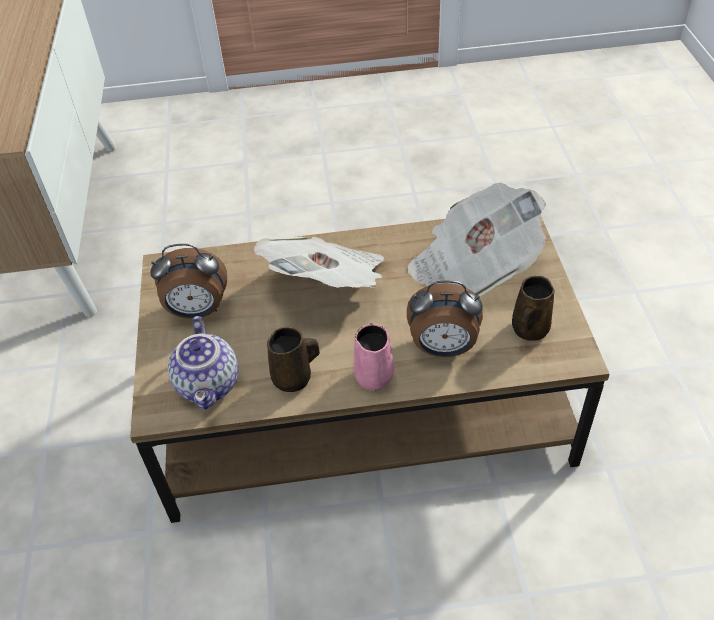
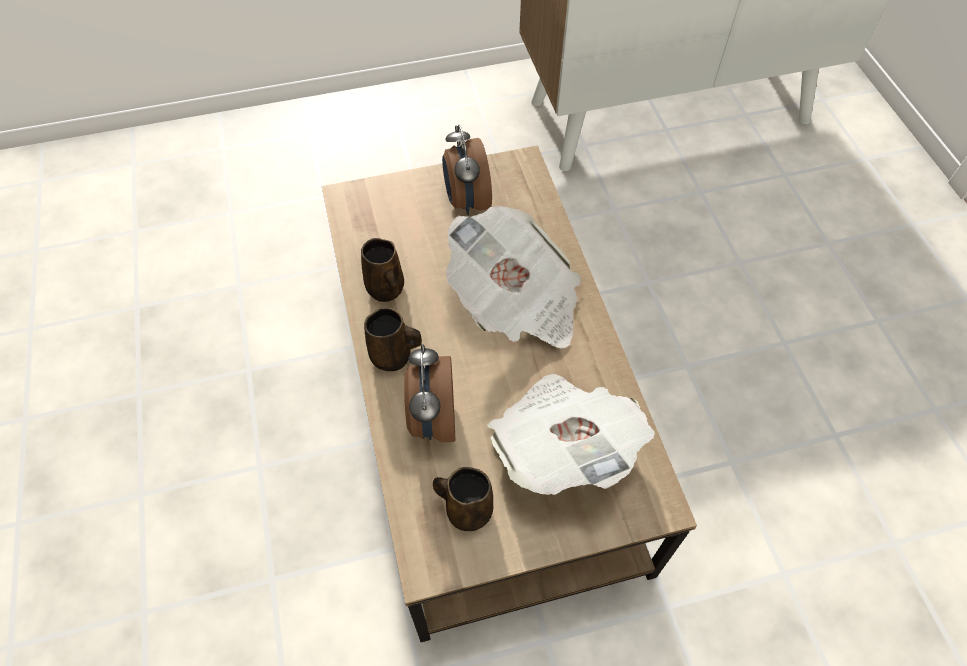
camera: 80 degrees right, 10 degrees up
teapot [168,316,238,410] -> none
pink mug [353,323,394,391] -> brown mug [364,307,422,371]

